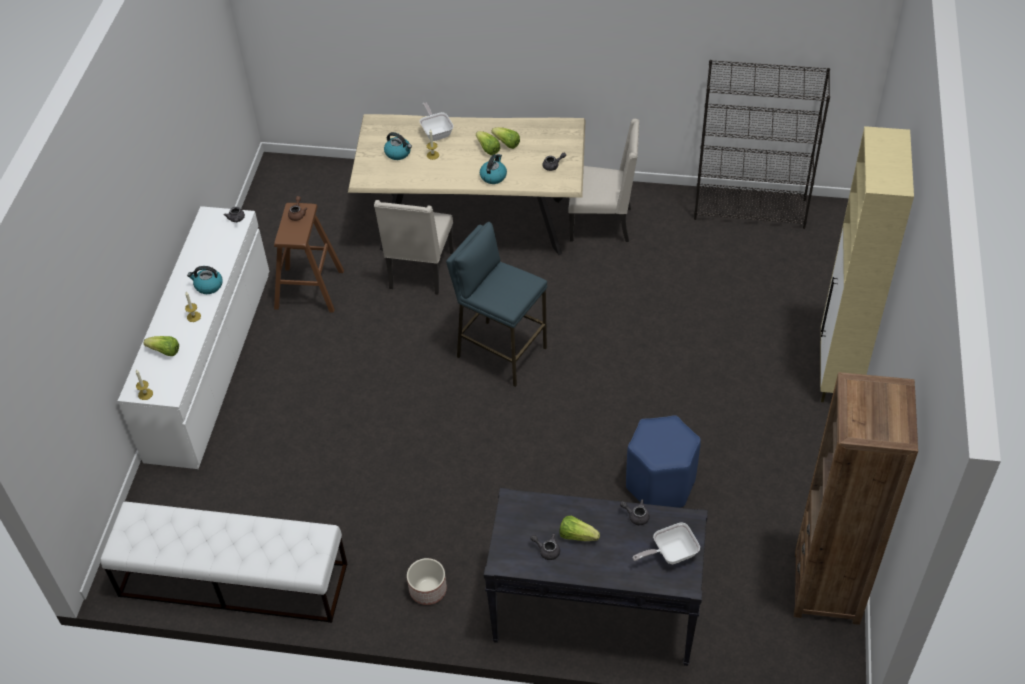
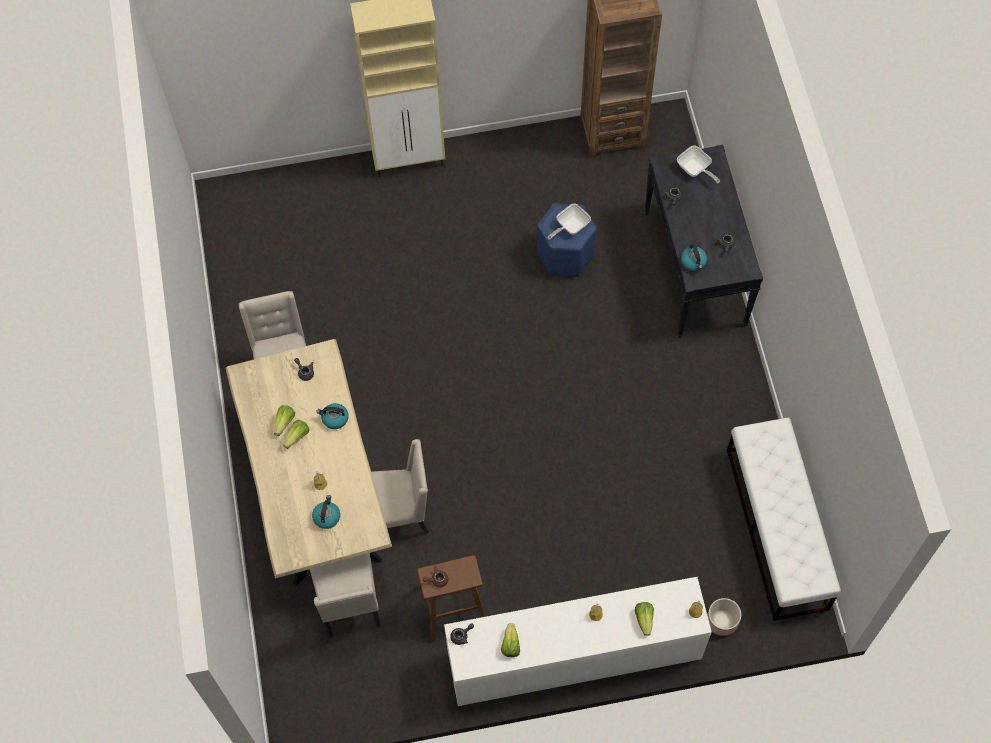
camera: 110 degrees left, 15 degrees up
kettle [187,266,223,294] -> kettle moved to [681,244,707,271]
planter [407,558,447,605] -> planter moved to [707,598,741,636]
frying pan [420,102,454,141] -> frying pan moved to [548,204,591,240]
blue stool [446,222,547,387] -> none
lettuce [559,516,600,541] -> lettuce moved to [501,623,520,657]
black bookcase [694,60,830,229] -> none
none -> beige chair [310,553,381,638]

